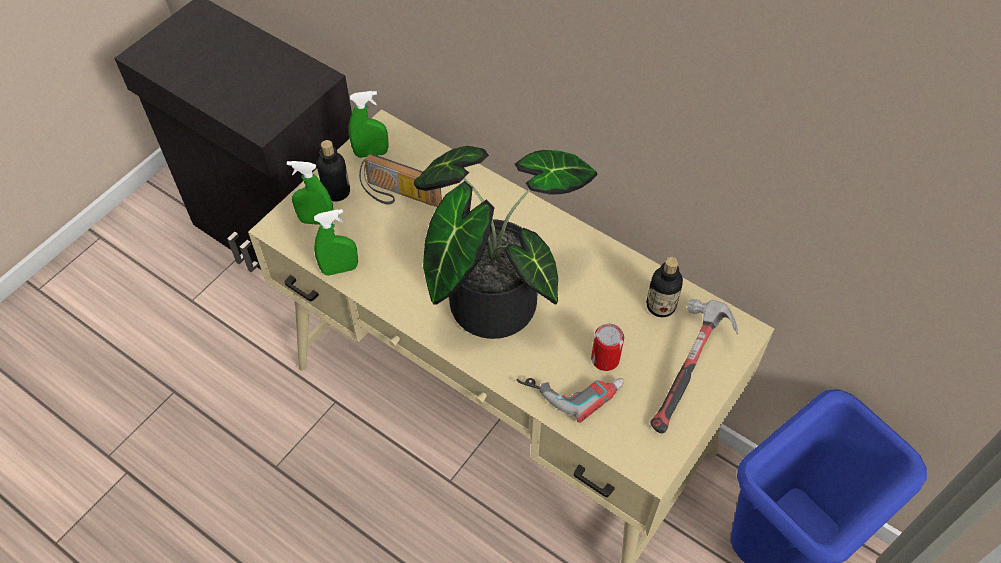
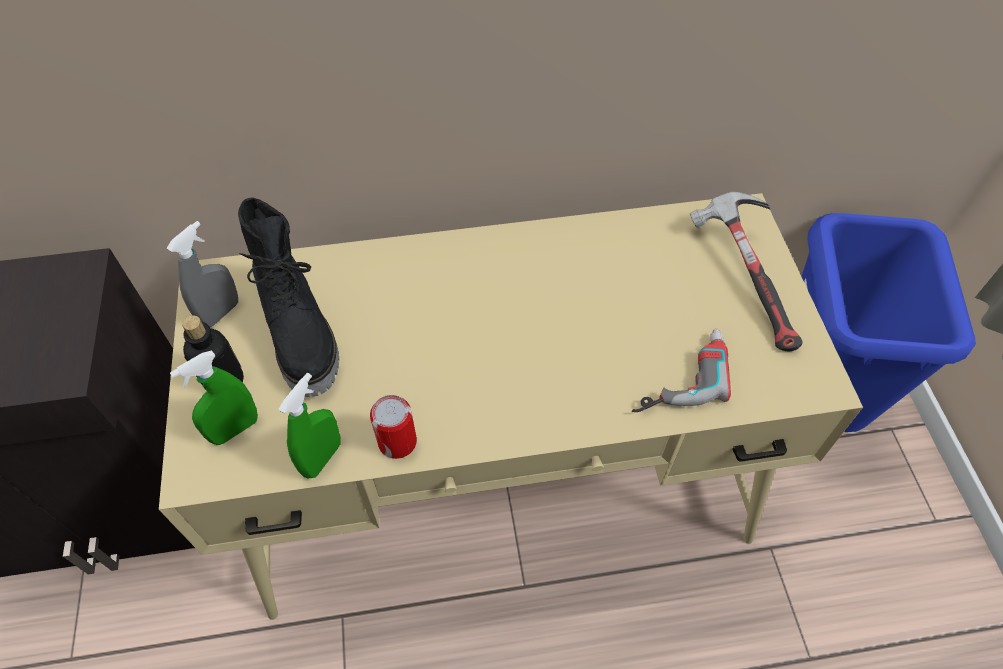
camera: 45 degrees left, 0 degrees up
green spray bottle [349,91,388,158] -> grey spray bottle [167,221,238,327]
radio [359,154,442,207] -> black boot [238,197,339,397]
potted plant [414,146,597,339] -> none
can [591,323,624,371] -> can moved to [370,395,417,459]
bottle [646,257,683,317] -> none

